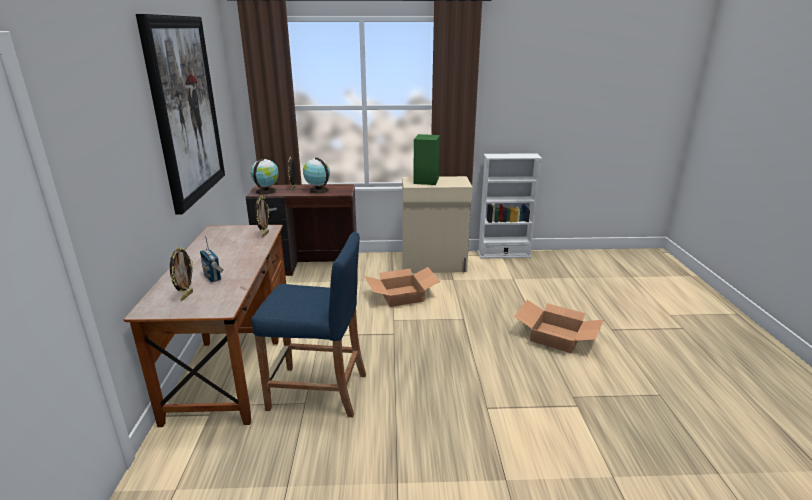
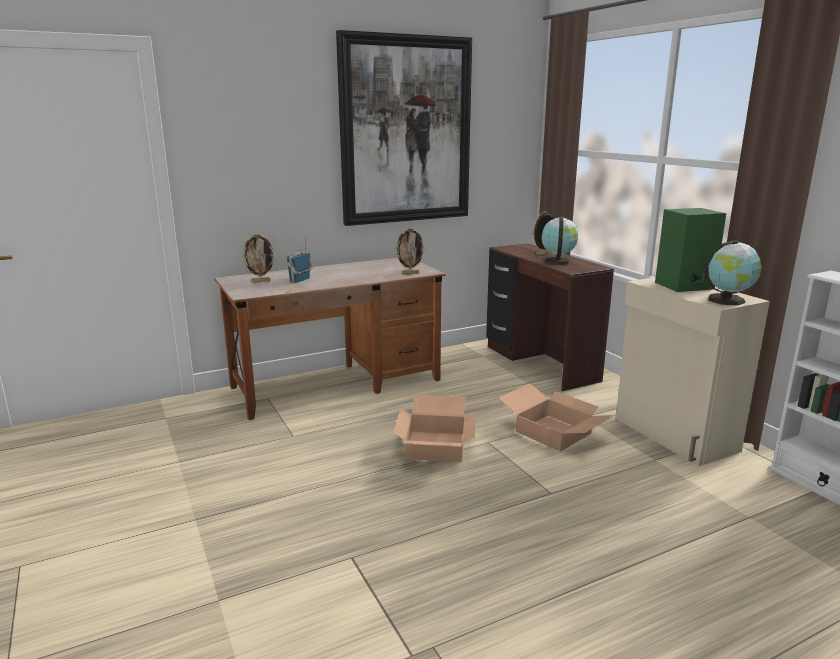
camera: 65 degrees right, 5 degrees down
globe [251,158,279,195] -> globe moved to [705,240,762,306]
blue stool [251,232,366,417] -> none
cardboard box [514,300,604,354] -> cardboard box moved to [393,395,476,462]

